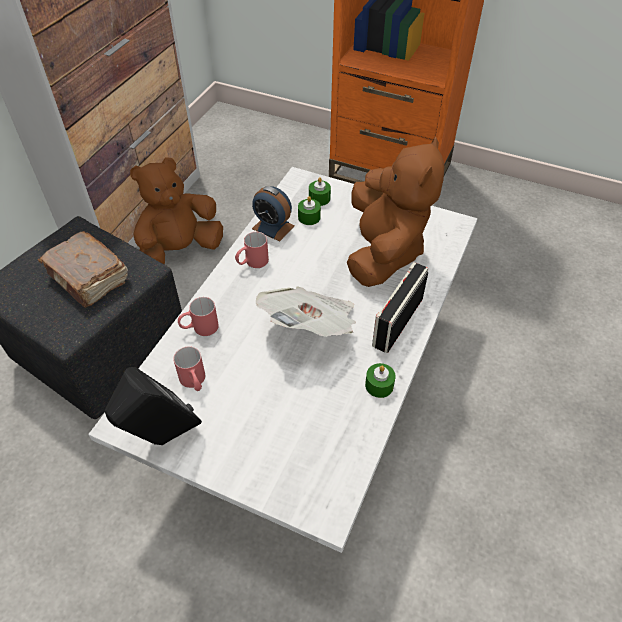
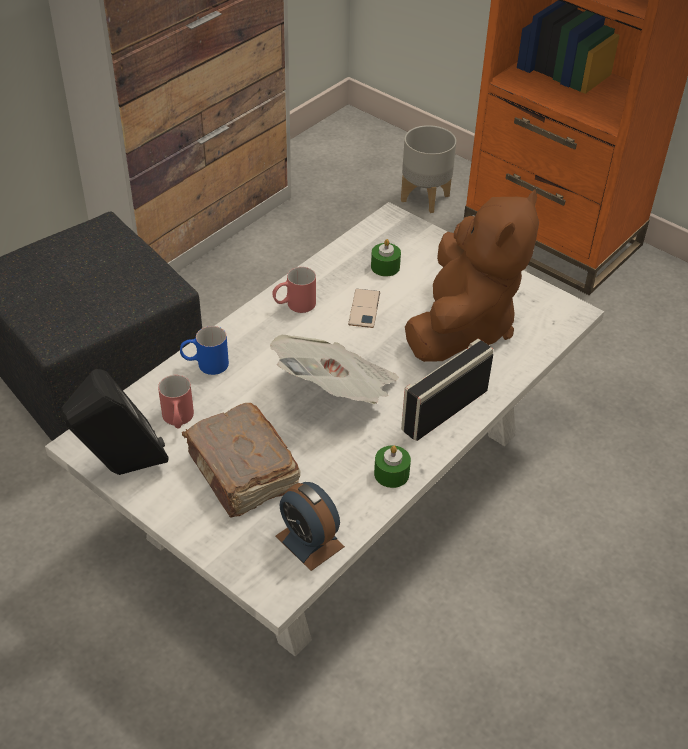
camera: 15 degrees right, 5 degrees down
brown book [38,231,128,308] -> brown book moved to [182,403,301,518]
brown plush toy [130,157,223,265] -> none
red mug [178,297,219,336] -> blue mug [180,326,229,375]
alarm clock [252,186,295,241] -> alarm clock moved to [275,482,345,571]
green candle [309,177,331,206] -> none
none -> phone [348,289,380,328]
none -> grey planter [401,125,456,213]

